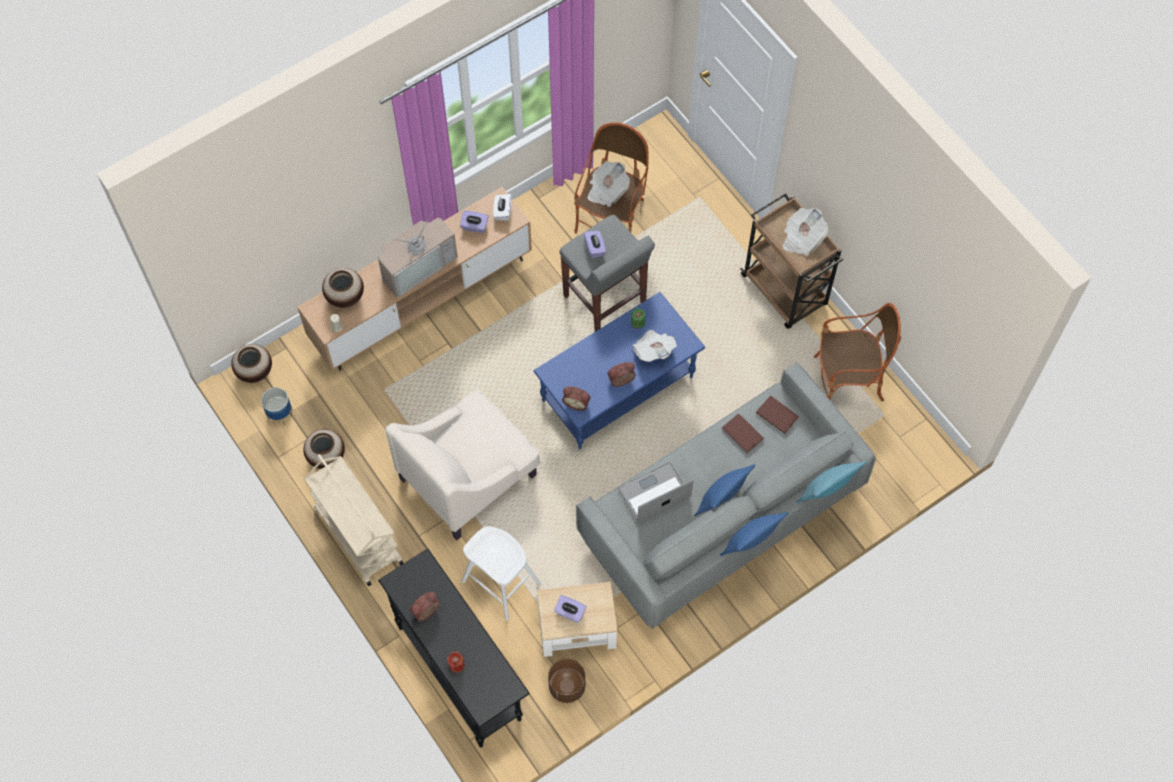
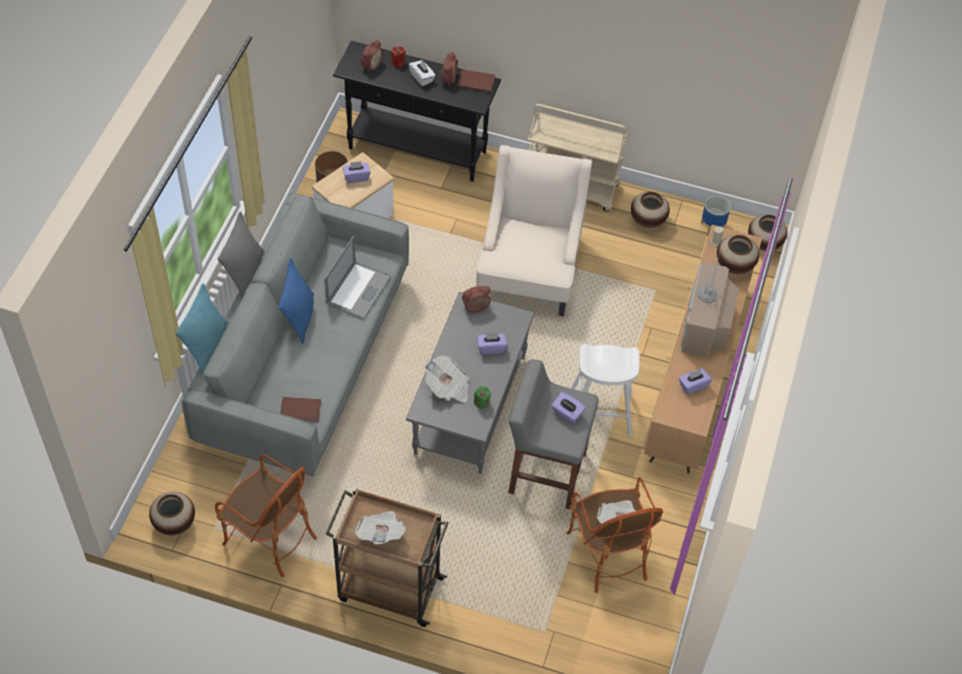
camera: 140 degrees right, 10 degrees down
white stool [461,527,541,620] -> white stool moved to [571,344,640,437]
white tissue box [493,194,511,221] -> white tissue box moved to [409,60,435,86]
blue coffee table [533,292,705,449] -> grey coffee table [406,292,535,474]
alarm clock [608,362,636,387] -> alarm clock moved to [360,39,384,72]
blue pillow [720,512,789,556] -> grey pillow [218,211,265,299]
brown book [722,413,764,453] -> brown book moved to [457,69,495,93]
armchair [814,303,901,401] -> armchair turned 105 degrees counterclockwise [215,455,317,577]
none -> vase [149,492,195,535]
none -> purple tissue box [477,333,507,354]

